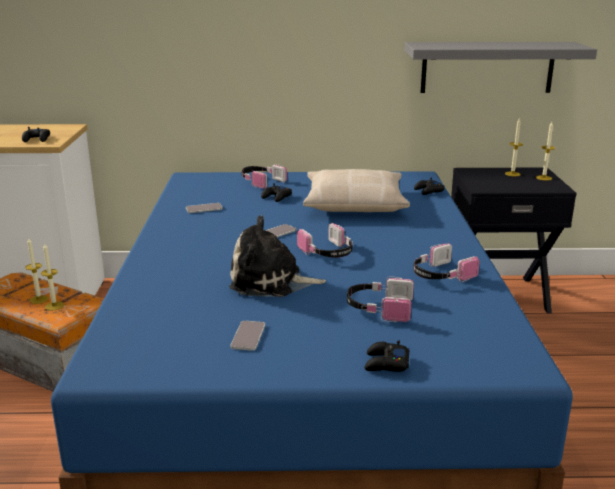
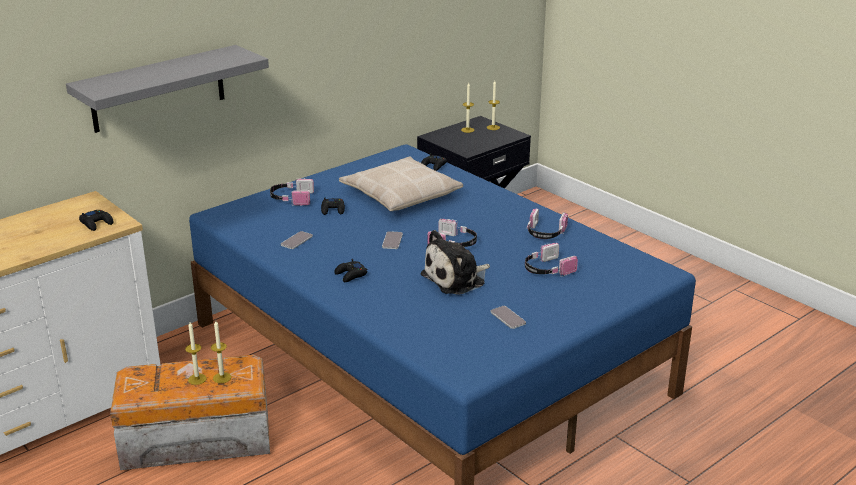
camera: 40 degrees left, 5 degrees up
black game controller [365,340,409,372] -> black game controller moved to [334,259,368,282]
grey shelf [404,42,597,93] -> grey shelf moved to [66,45,269,133]

